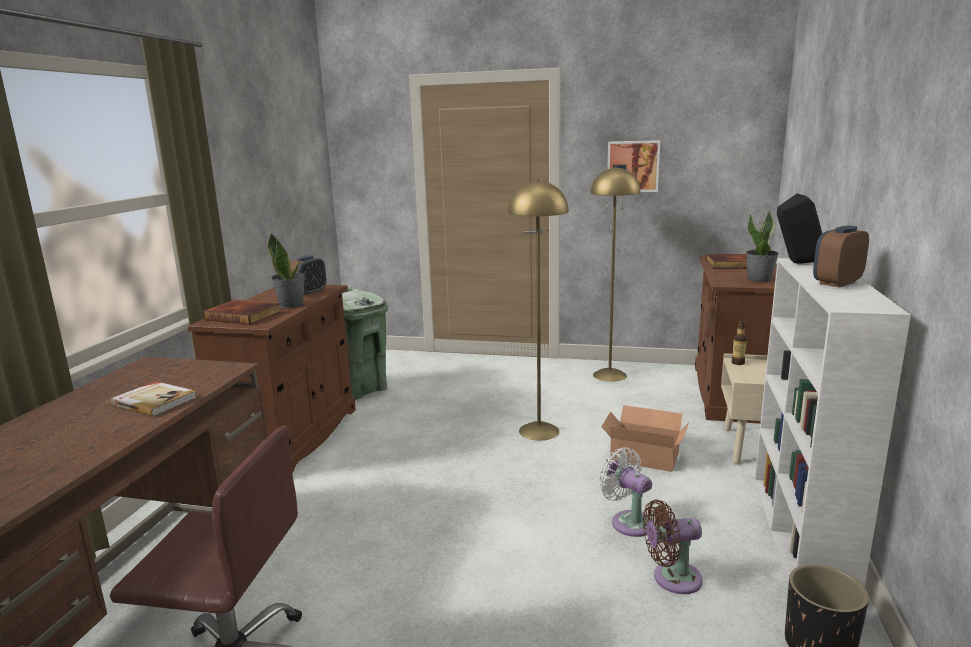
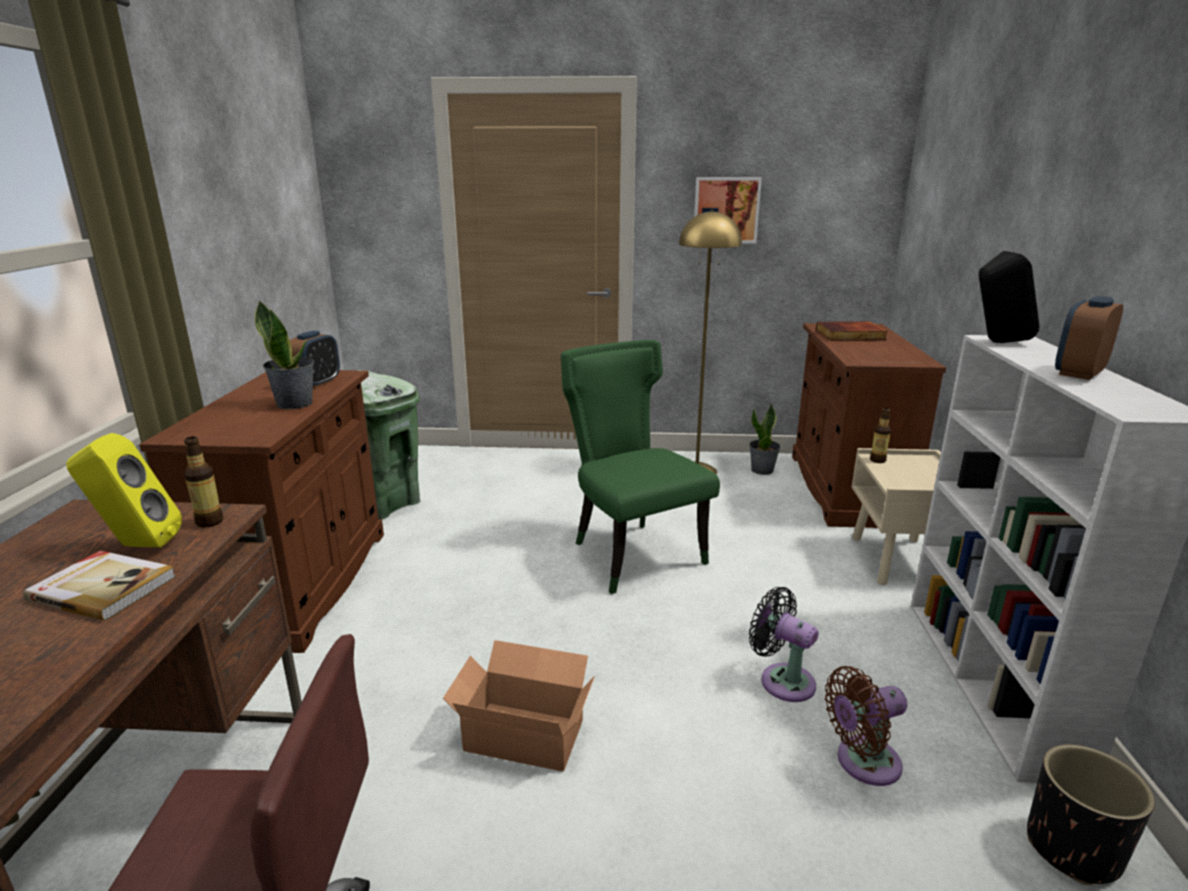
camera: 10 degrees left, 5 degrees up
book [203,299,281,325] -> none
yellow floor lamp [508,179,569,441] -> green chair [561,340,720,594]
white fan [599,447,653,537] -> black fan [749,587,818,702]
cardboard box [601,405,689,472] -> cardboard box moved to [443,640,595,772]
potted plant [746,210,779,282] -> potted plant moved to [749,404,781,475]
none -> yellow speaker [66,433,182,547]
none -> bottle [184,436,224,528]

